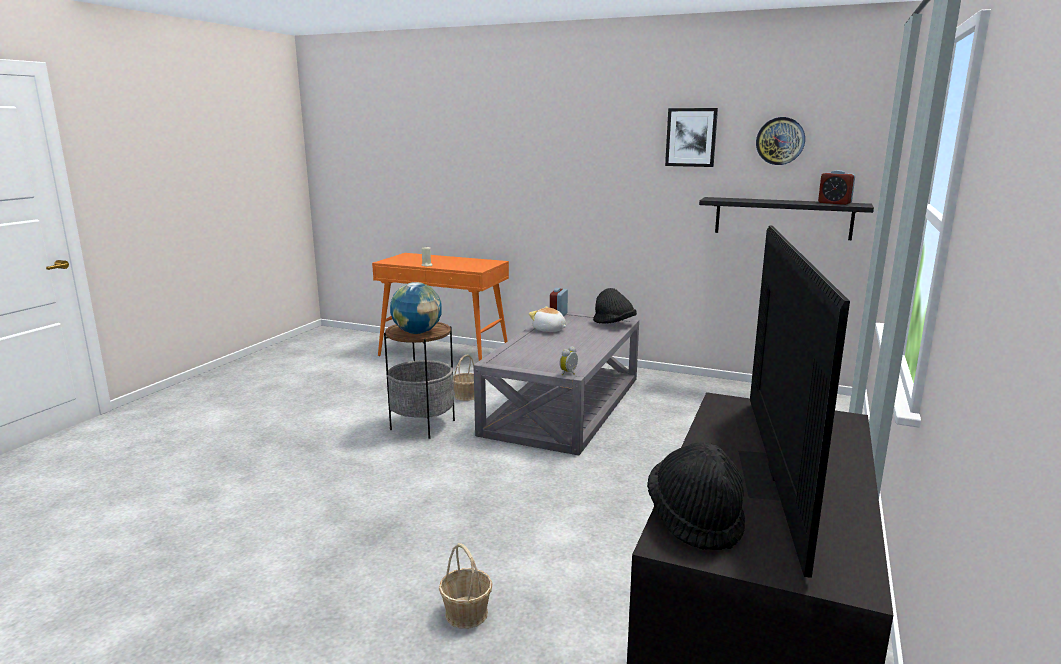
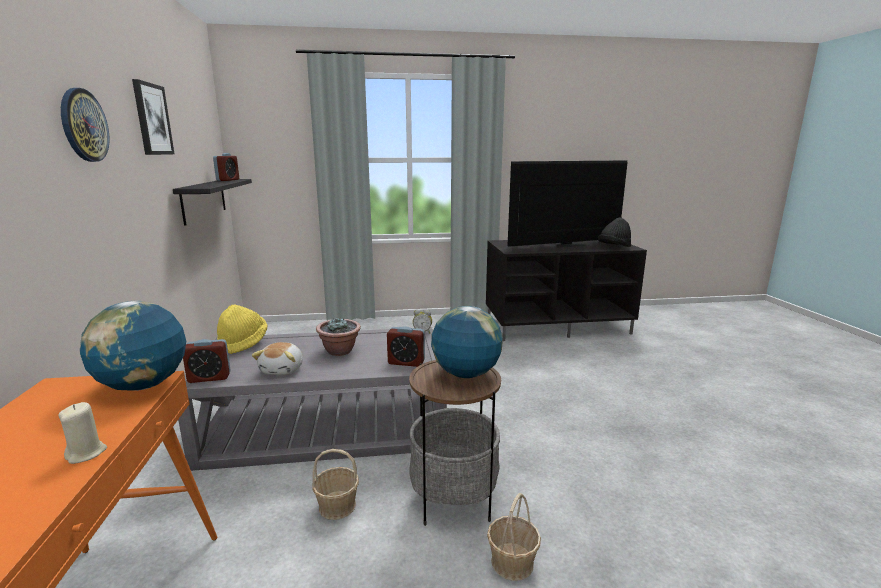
camera: 120 degrees left, 0 degrees up
basket [439,543,493,629] -> basket moved to [487,493,541,581]
black hat [593,288,637,324] -> yellow hat [217,305,268,354]
wall clock [756,117,805,165] -> wall clock moved to [61,88,110,162]
none -> globe [80,300,186,391]
none -> potted plant [316,318,361,356]
none -> alarm clock [387,326,425,367]

